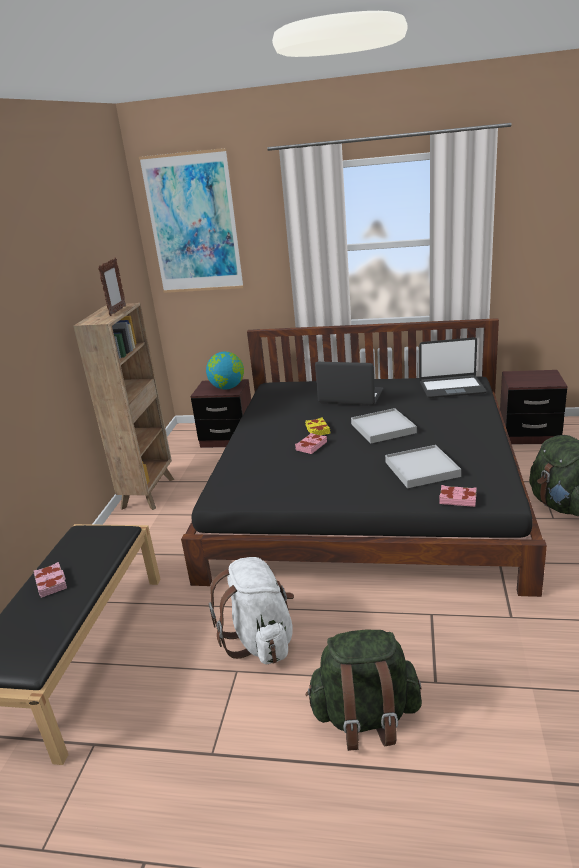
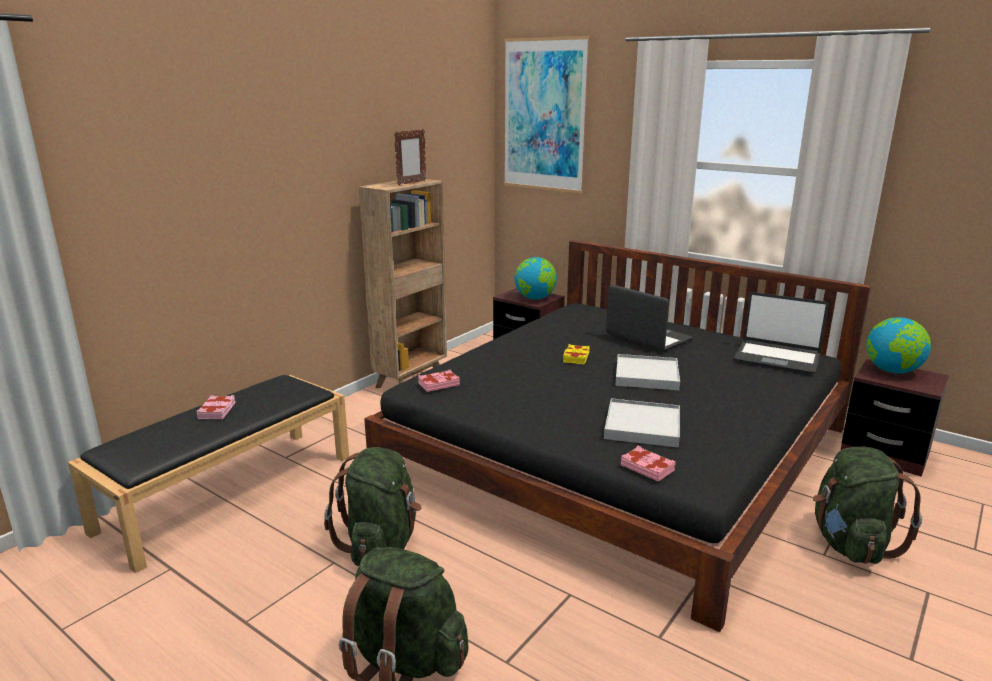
camera: 25 degrees right, 5 degrees down
white backpack [209,557,294,664] -> green backpack [324,447,421,566]
pink book [295,433,327,454] -> pink book moved to [418,370,460,392]
none -> globe [866,317,931,374]

